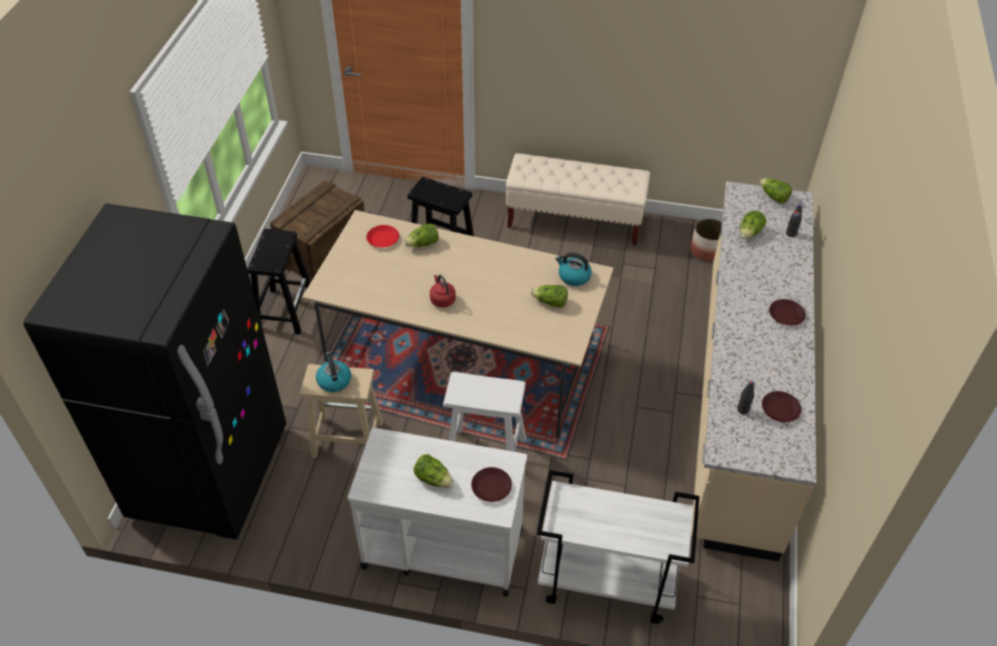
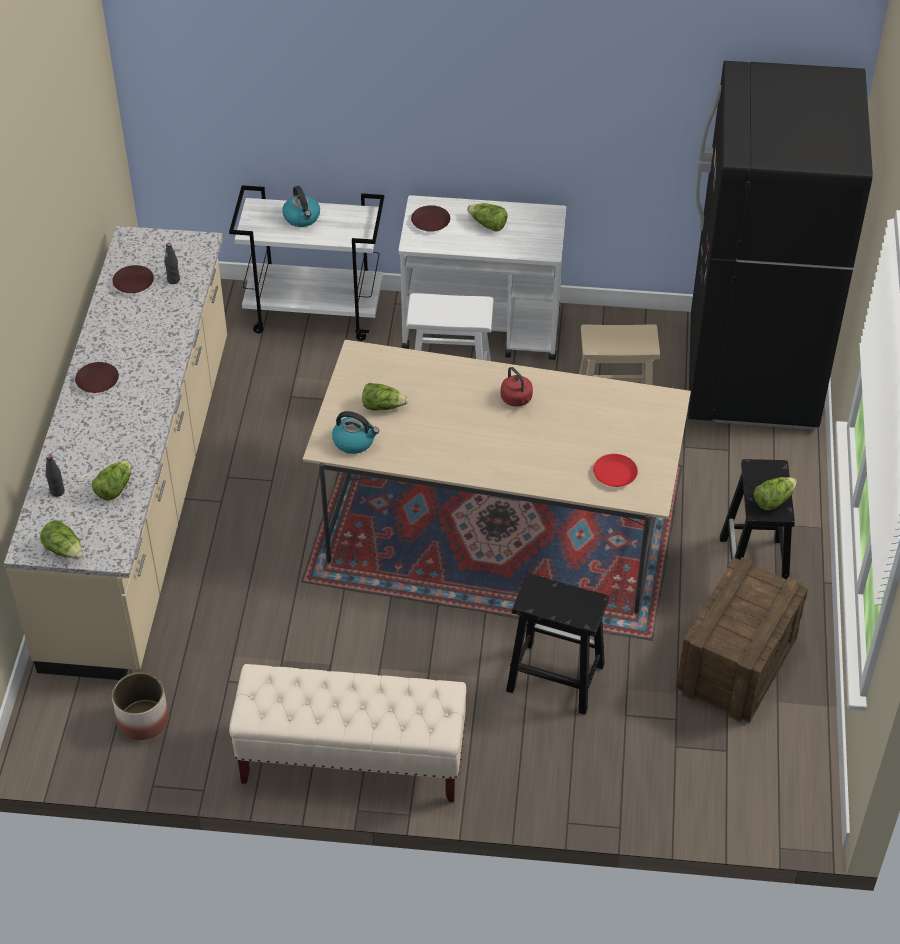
camera: 175 degrees right, 0 degrees up
kettle [316,352,351,392] -> kettle moved to [282,186,320,227]
lettuce [404,223,439,247] -> lettuce moved to [754,477,797,510]

